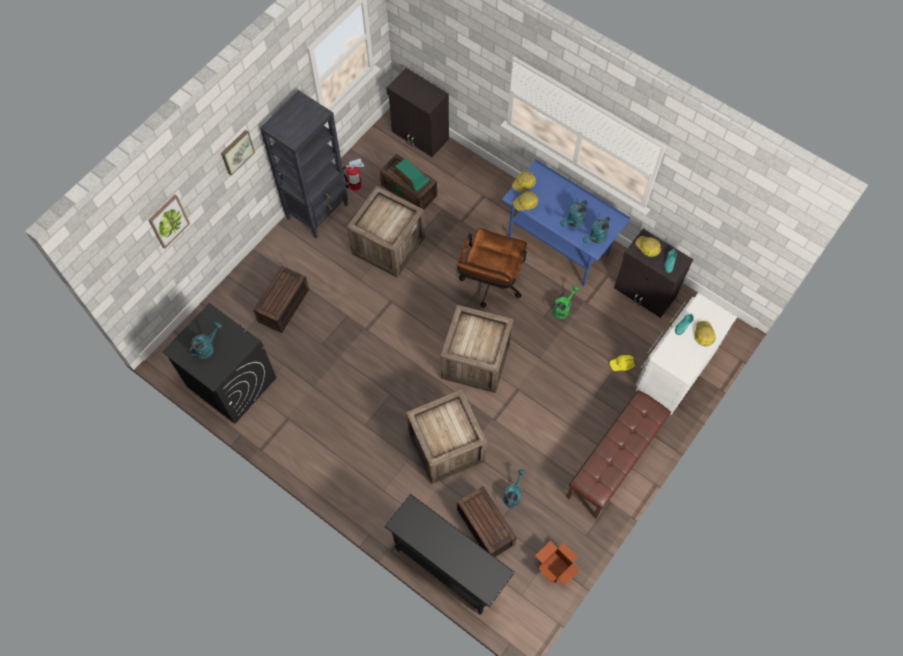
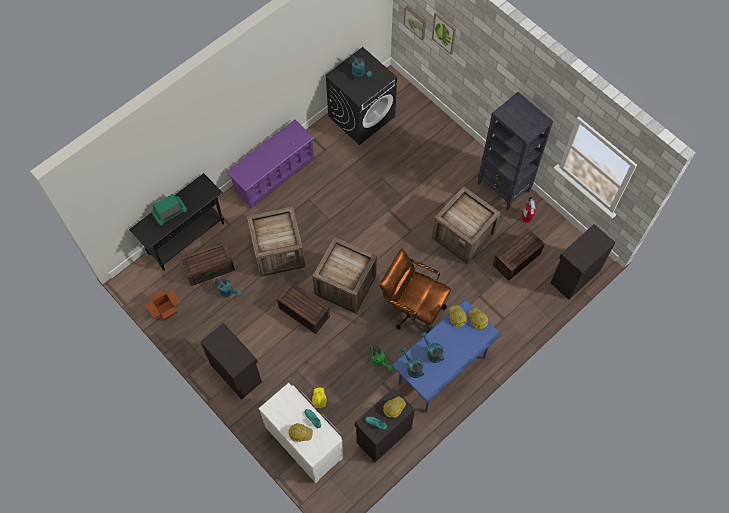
camera: 100 degrees right, 0 degrees up
picture [221,130,255,176] -> picture moved to [404,6,426,40]
brown storage box [253,266,309,333] -> brown storage box moved to [277,282,330,334]
radio [392,158,430,192] -> radio moved to [151,194,187,226]
brown bench [566,390,671,518] -> black cabinet [200,323,262,399]
none -> purple shoe rack [226,120,314,208]

